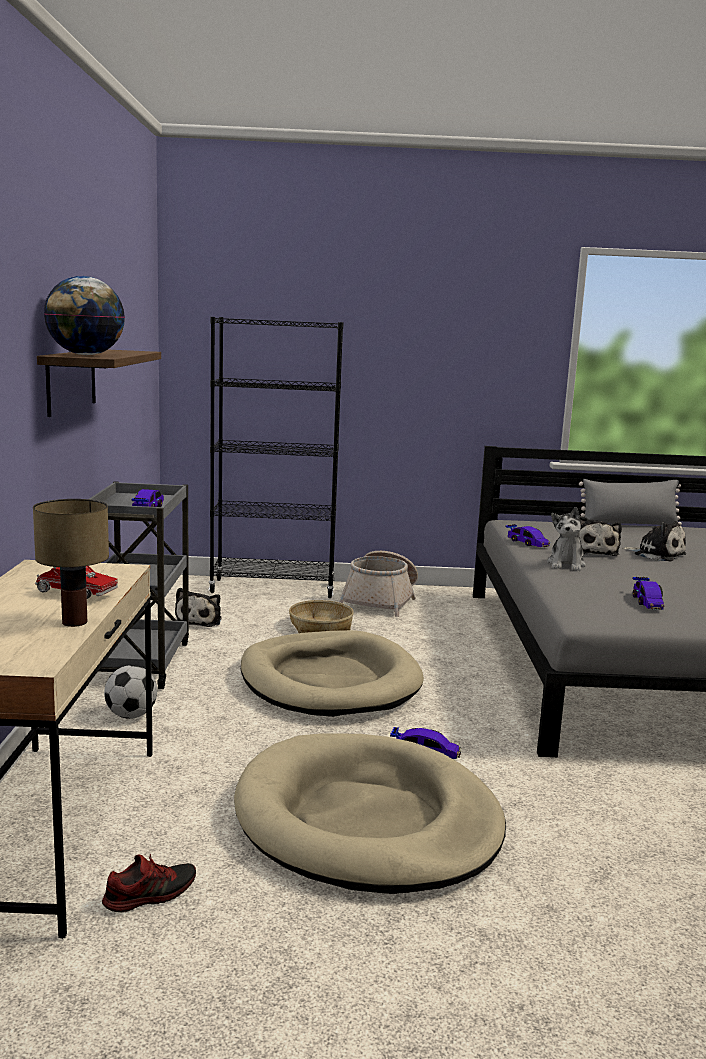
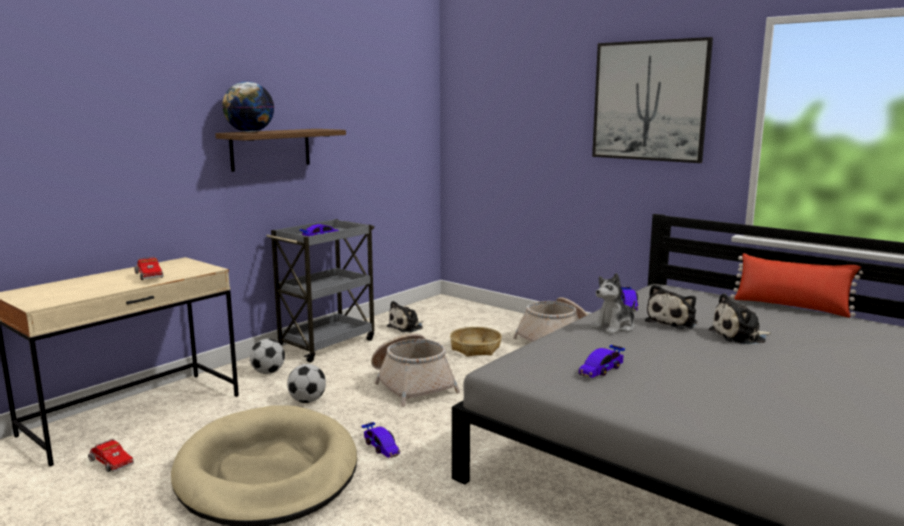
camera: 40 degrees right, 0 degrees up
table lamp [33,499,109,627] -> none
shoe [102,854,196,913] -> toy truck [88,439,134,472]
black bookcase [209,317,343,598] -> none
beige dog bed [241,630,424,717] -> basket [371,334,460,407]
grey pillow [579,479,682,525] -> red pillow [730,253,864,318]
plush toy [622,521,686,562] -> plush toy turned 90 degrees clockwise [708,293,771,344]
none -> football [287,364,326,403]
none -> picture [592,37,713,163]

